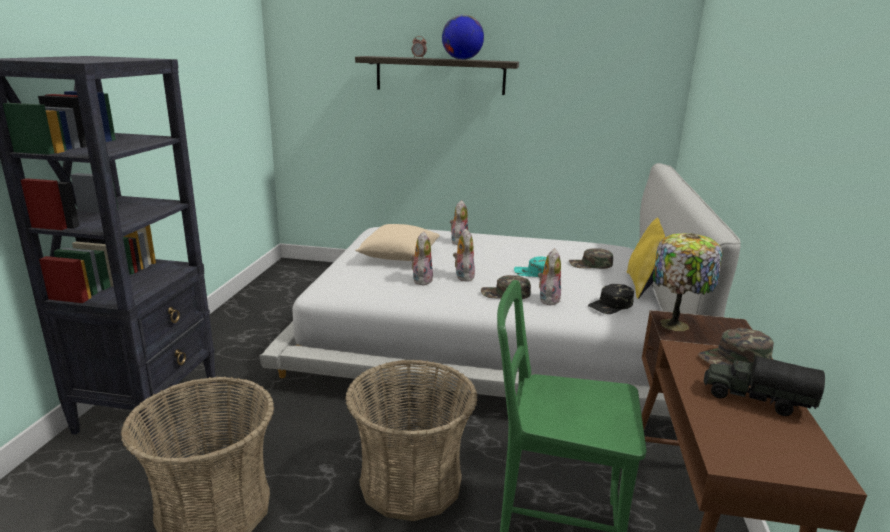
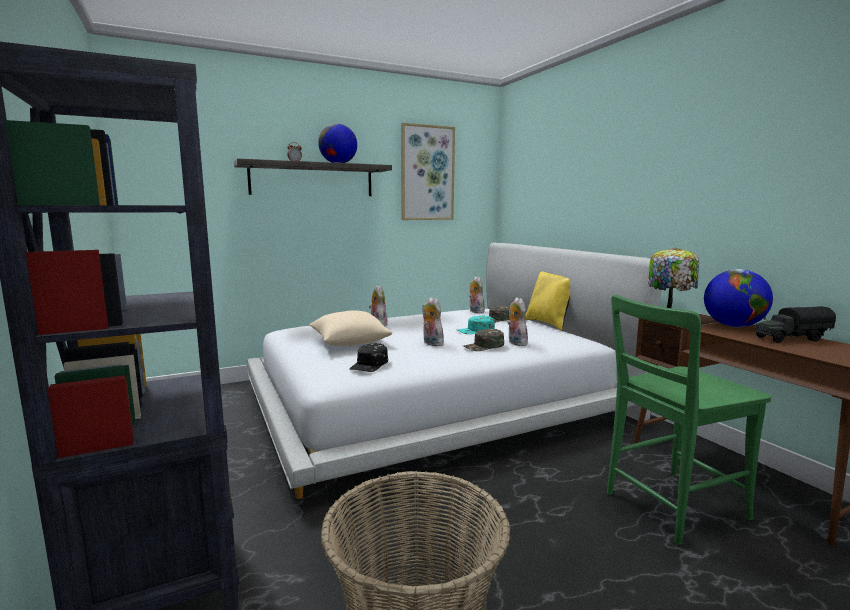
camera: 35 degrees left, 10 degrees down
basket [345,360,478,521] -> none
plush toy [410,231,433,285] -> plush toy moved to [469,277,485,313]
black cap [588,284,634,314] -> black cap moved to [350,343,388,372]
green cap [698,328,774,366] -> globe [704,269,773,327]
none -> picture [401,123,455,220]

